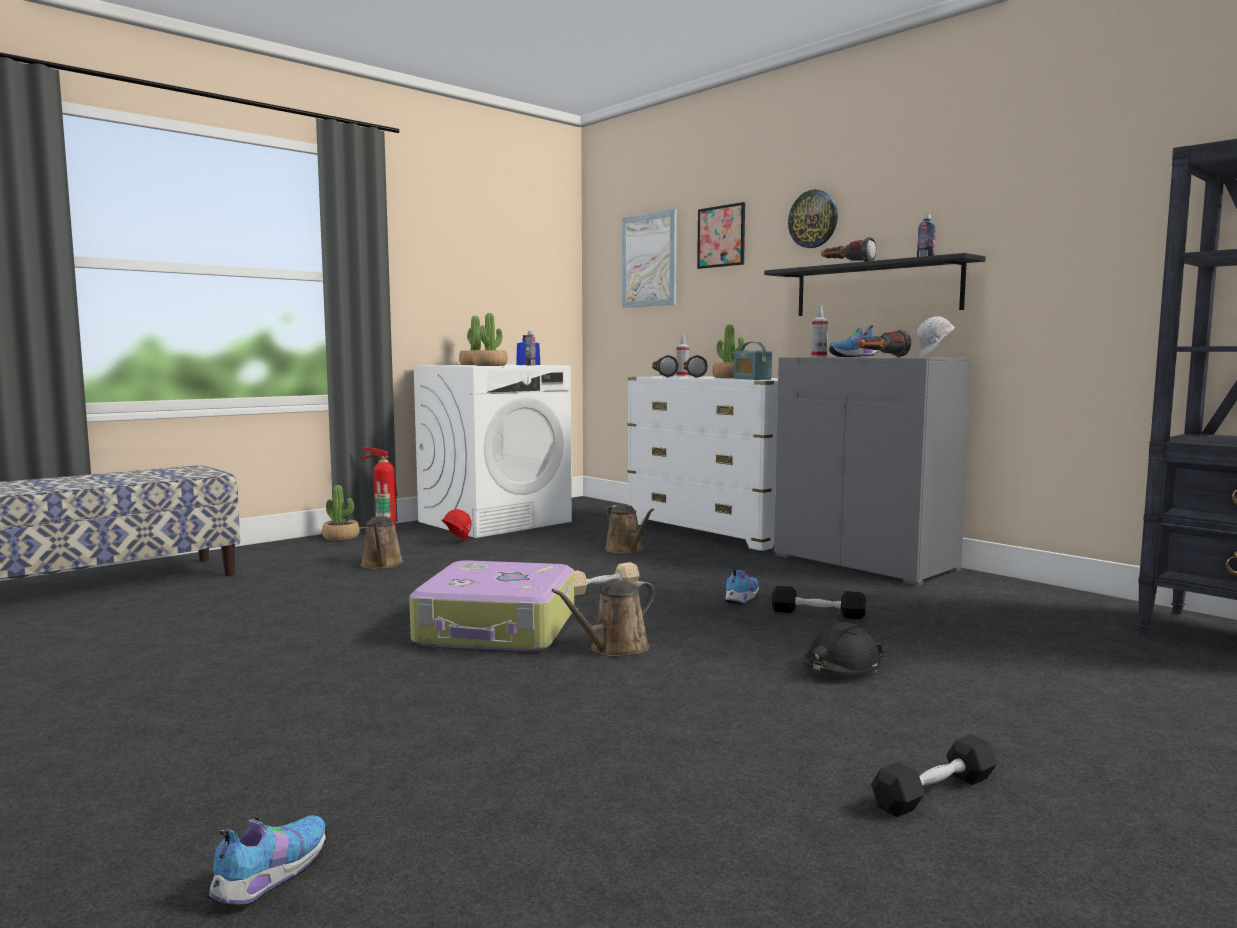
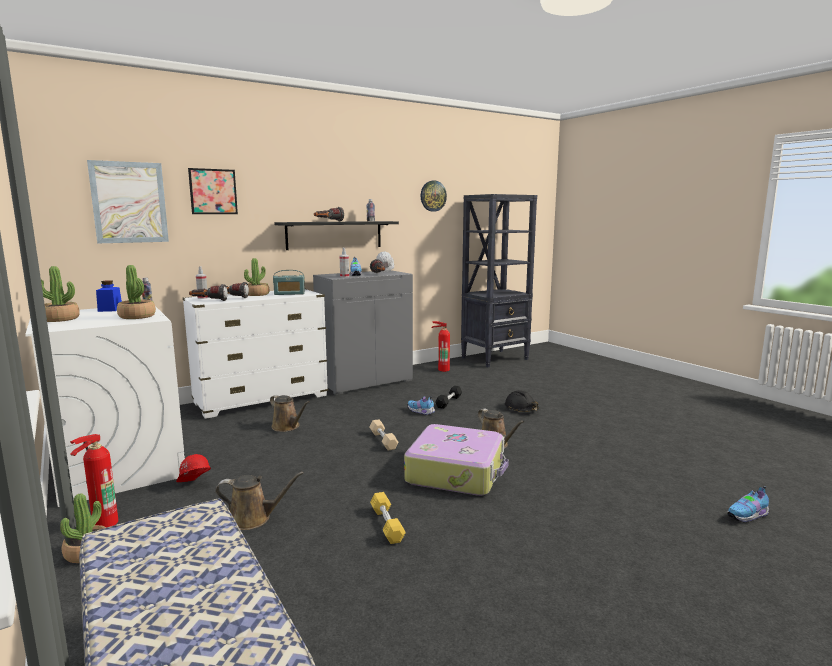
camera: 80 degrees left, 5 degrees up
shoe [207,815,327,906] -> shoe turned 60 degrees counterclockwise [727,486,769,522]
brown watering can [605,505,654,554] -> brown watering can turned 60 degrees clockwise [270,395,310,432]
wall clock [788,190,838,248] -> wall clock moved to [421,181,447,212]
black dumbbell [871,734,997,817] -> none
none -> yellow dumbbell [370,492,406,544]
none -> fire extinguisher [431,321,450,372]

